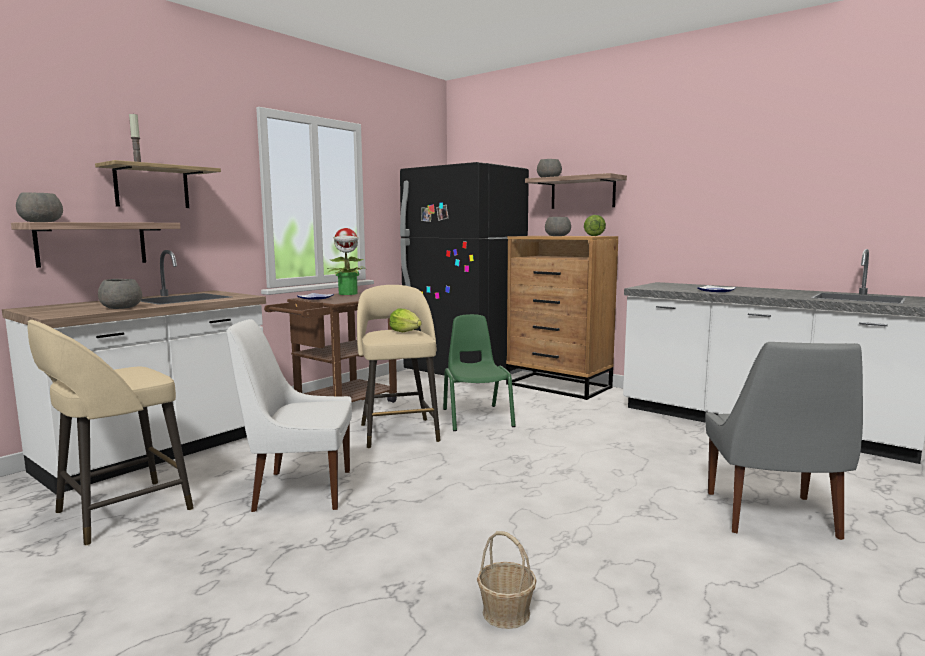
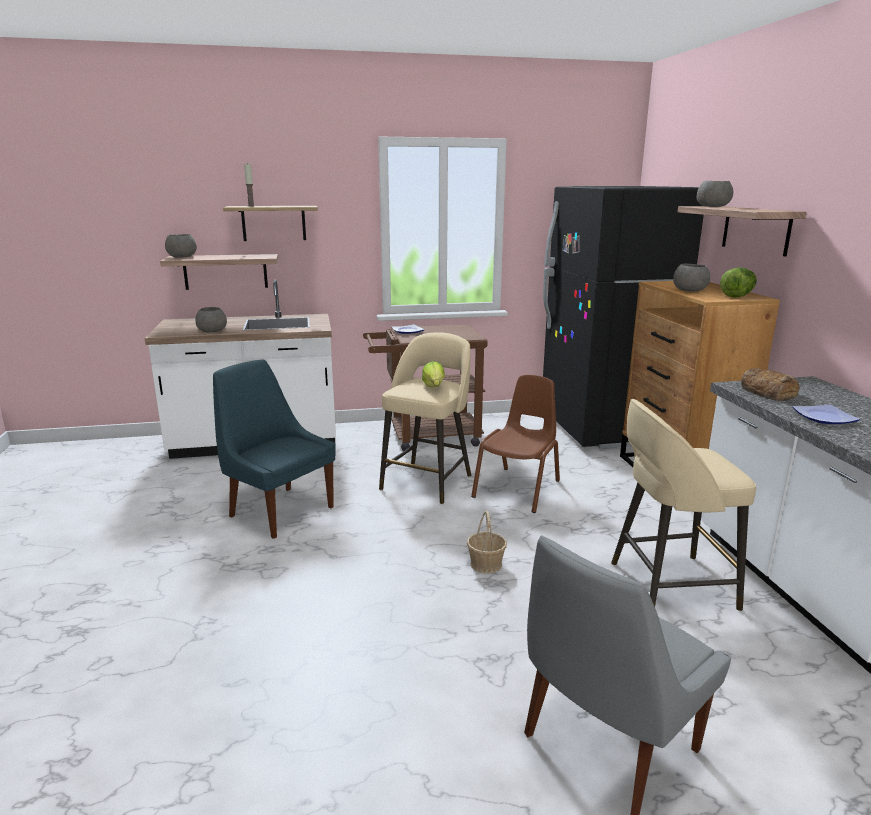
camera: 40 degrees right, 10 degrees up
beige stool [28,320,194,546] -> beige stool moved to [611,399,756,611]
white chair [226,319,352,512] -> blue chair [213,360,336,539]
potted plant [327,228,366,295] -> none
green chair [443,314,515,431] -> brown chair [471,375,560,513]
basket [477,531,537,629] -> basket moved to [467,510,507,574]
none -> bread [741,368,800,401]

